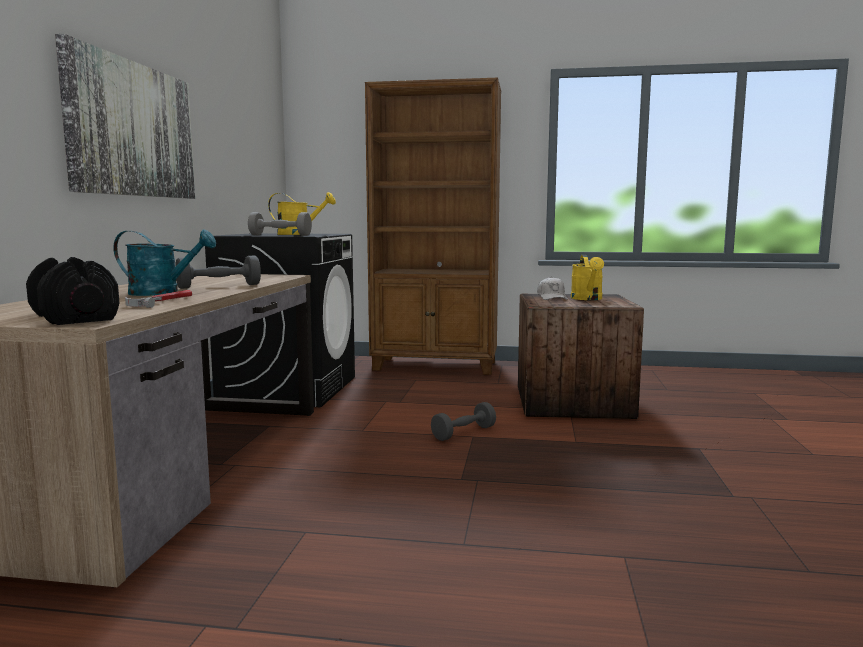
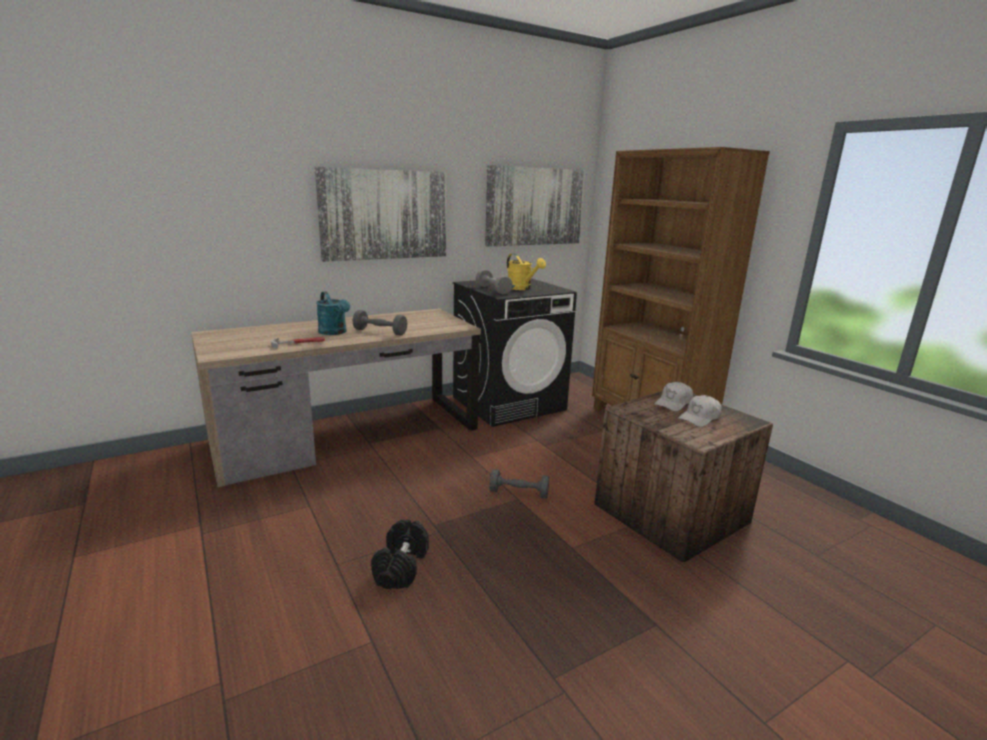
camera: 50 degrees right, 10 degrees up
black dumbbell [26,257,120,325] -> black dumbbell moved to [371,519,429,589]
yellow watering can [571,255,604,300] -> white cap [678,395,722,427]
none -> picture [485,165,585,247]

